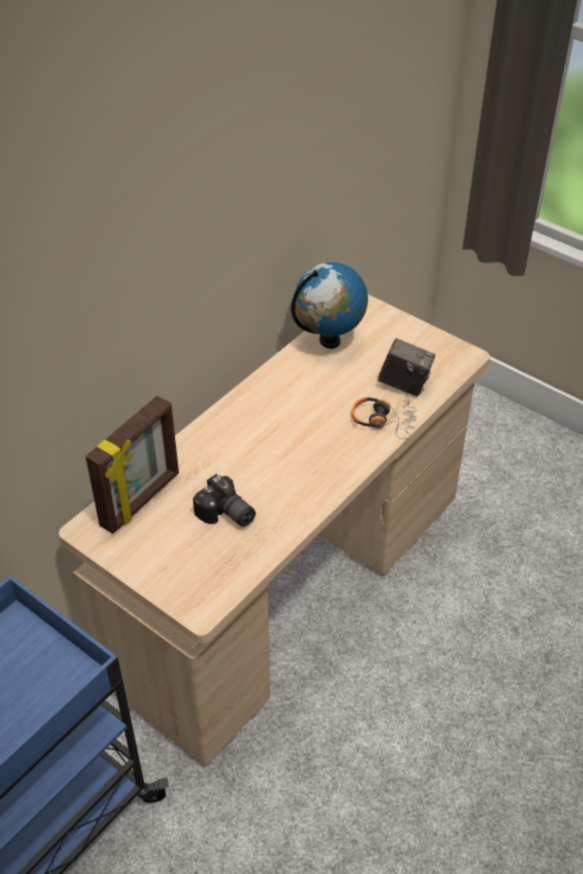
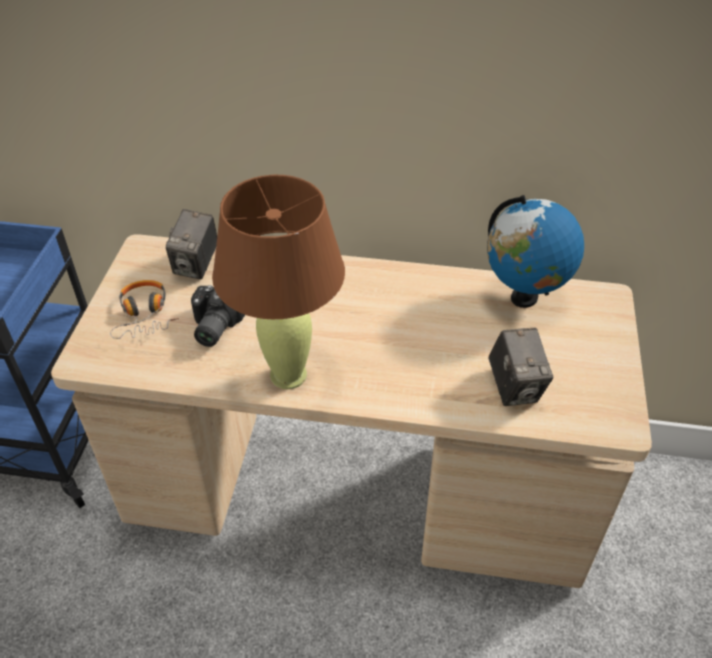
camera: 60 degrees right, 0 degrees up
picture frame [86,396,179,534] -> camera [166,209,217,280]
headphones [351,397,416,439] -> headphones moved to [110,280,179,339]
none -> brown table lamp [212,175,345,389]

